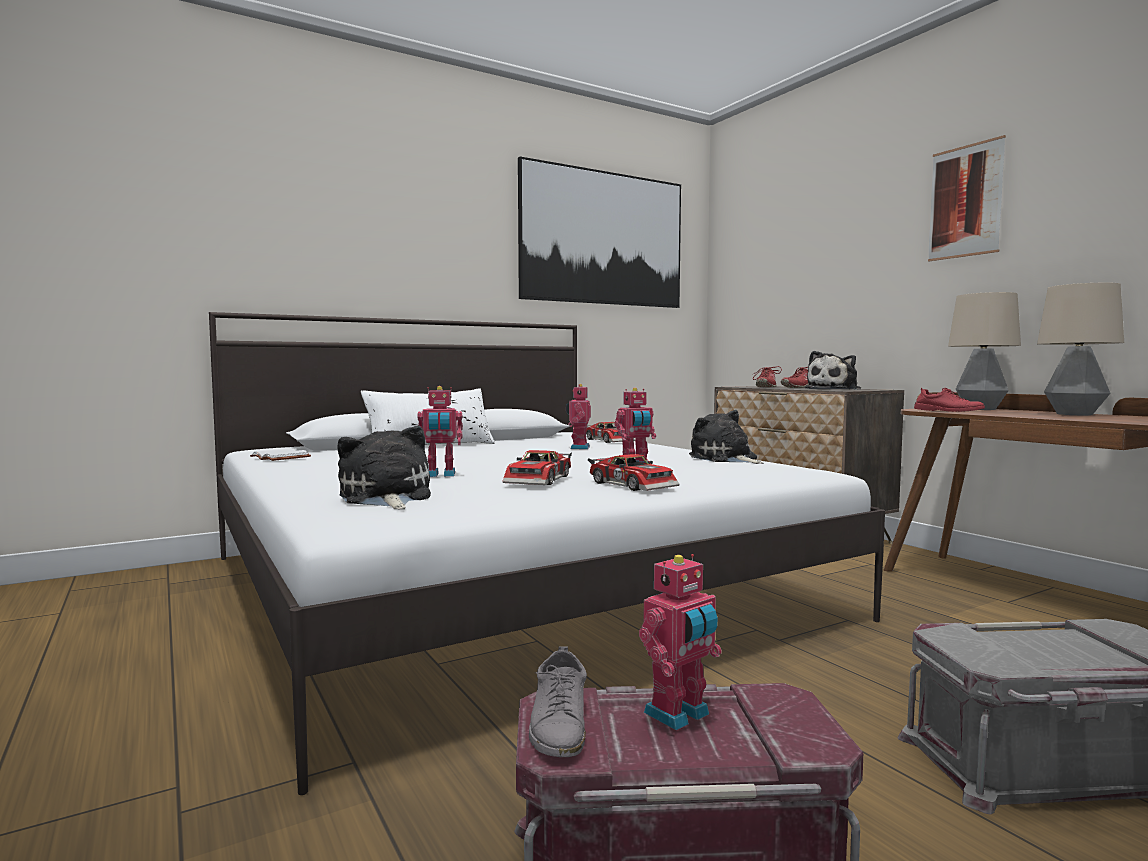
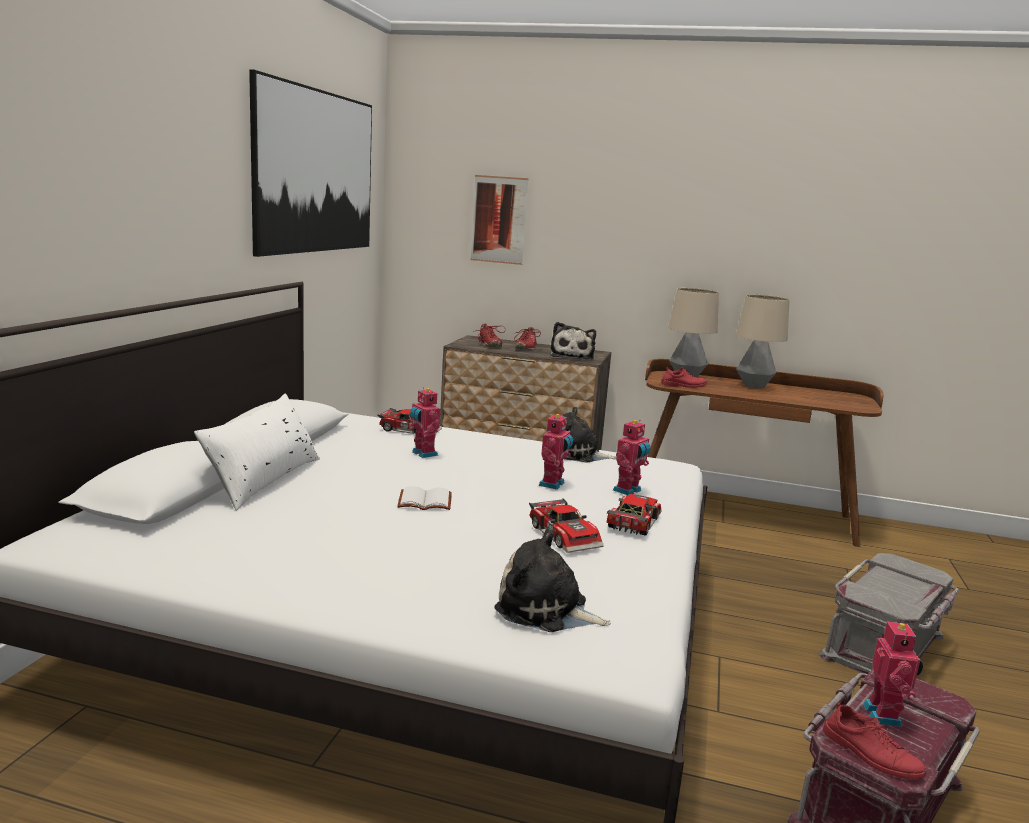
camera: 45 degrees left, 10 degrees up
white book [250,448,311,461] -> white book moved to [397,486,452,510]
toy robot [417,386,463,477] -> toy robot moved to [613,419,650,495]
grey shoe [529,647,587,757] -> red shoe [823,702,926,779]
toy car [588,454,680,491] -> toy car turned 75 degrees counterclockwise [606,494,662,536]
picture [928,135,1006,261] -> picture moved to [470,175,529,265]

